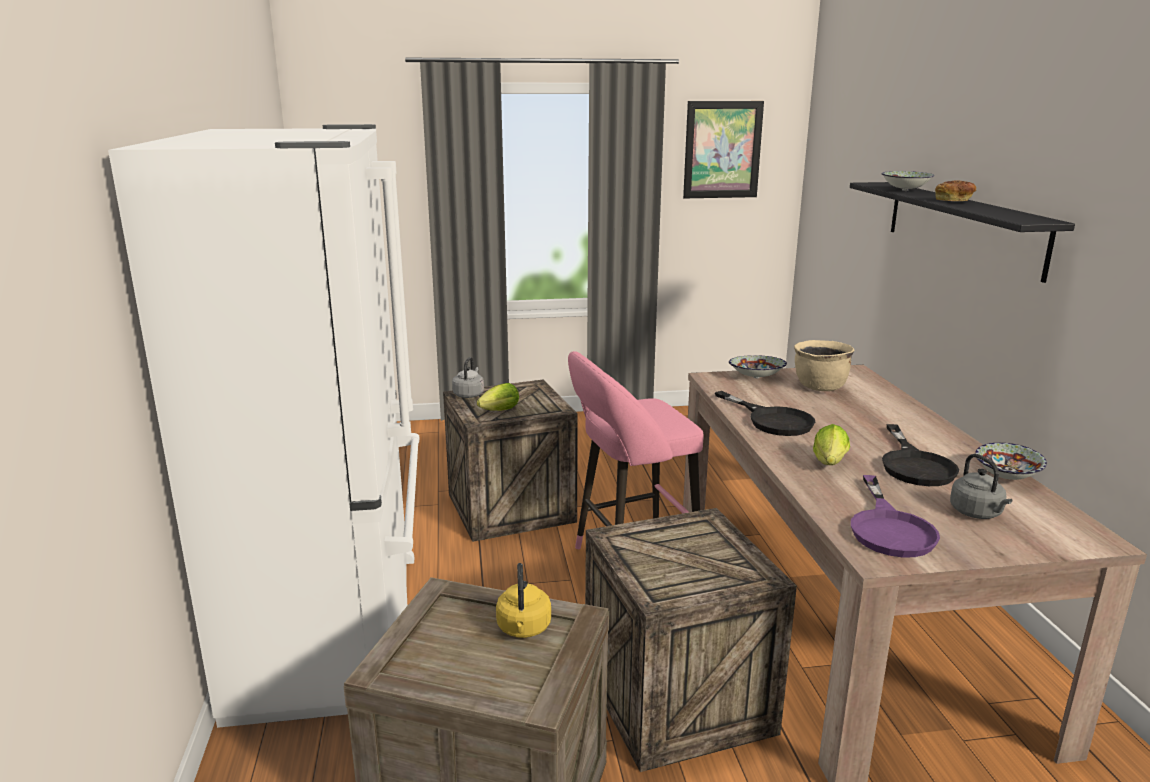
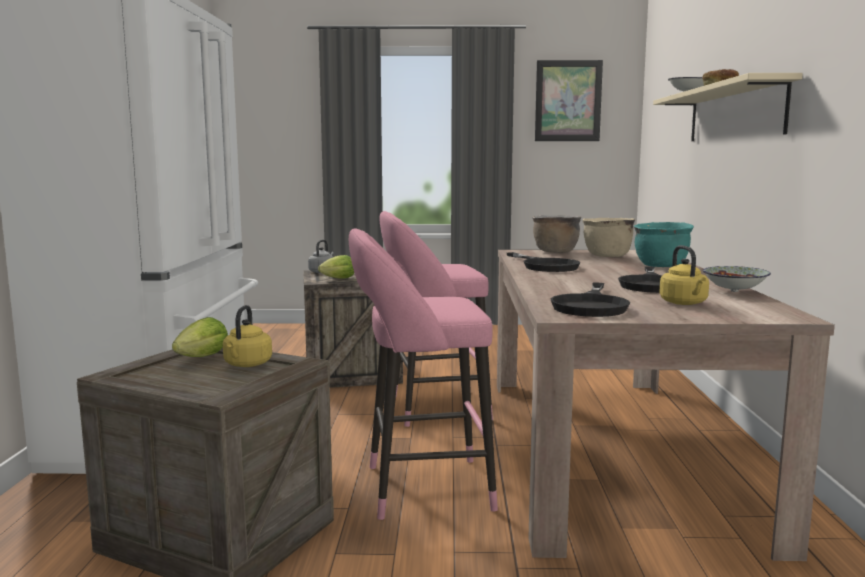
camera: 10 degrees right, 10 degrees down
crate [585,508,797,772] -> pink stool [349,228,498,520]
bowl [729,355,787,378] -> brown cooking pot [532,215,582,253]
lettuce [813,424,850,465] -> lettuce moved to [172,317,228,357]
black shelf [850,182,1075,283] -> beige shelf [653,73,803,141]
purple frying pan [851,475,940,557] -> black frying pan [551,283,630,317]
grey kettle [950,454,1012,519] -> yellow kettle [659,245,709,305]
none -> turquoise cooking pot [634,222,694,267]

